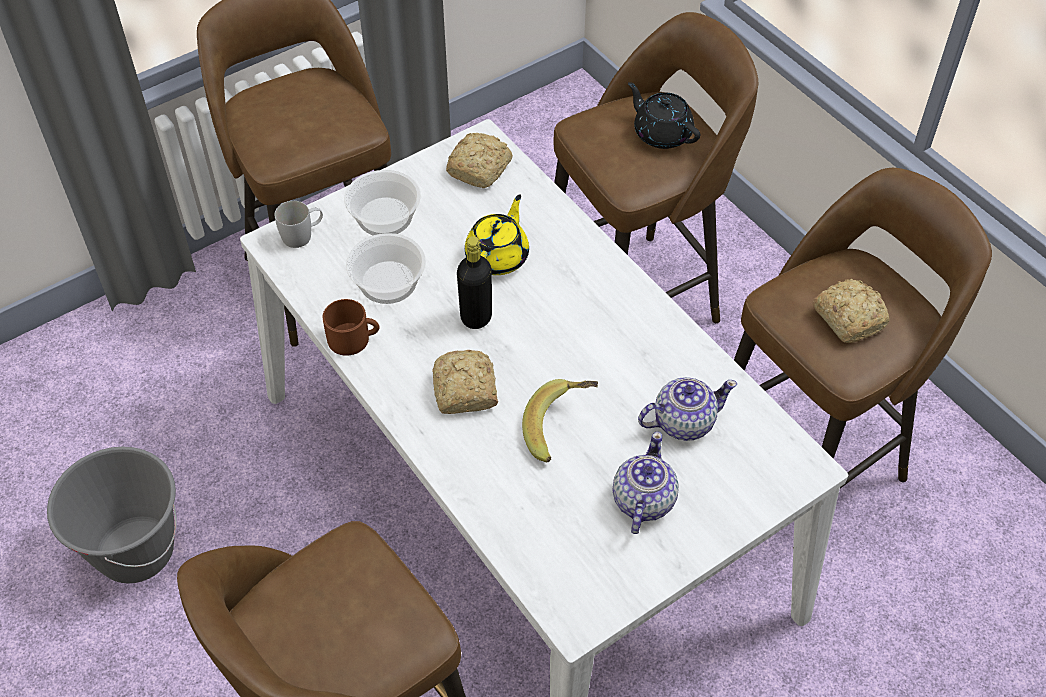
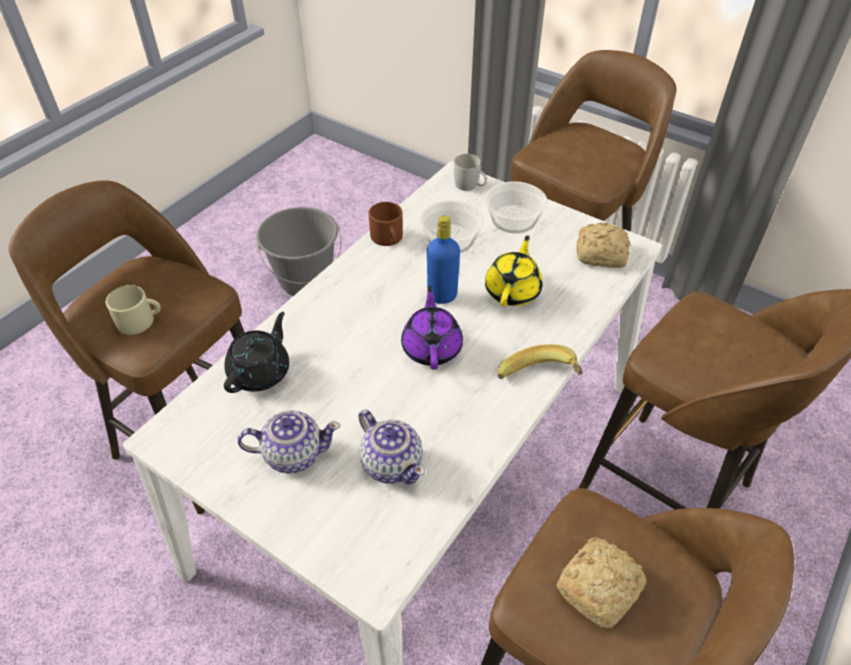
camera: 70 degrees right, 5 degrees down
bread [432,350,498,414] -> none
black bottle [457,236,492,329] -> blue bottle [427,216,460,304]
yellow teapot [465,194,529,275] -> yellow teapot turned 75 degrees counterclockwise [485,236,543,307]
banana [522,379,598,462] -> banana moved to [498,344,583,379]
black teapot [628,82,700,149] -> black teapot moved to [224,312,289,393]
none -> beige mug [106,285,161,335]
none -> purple teapot [401,286,463,370]

